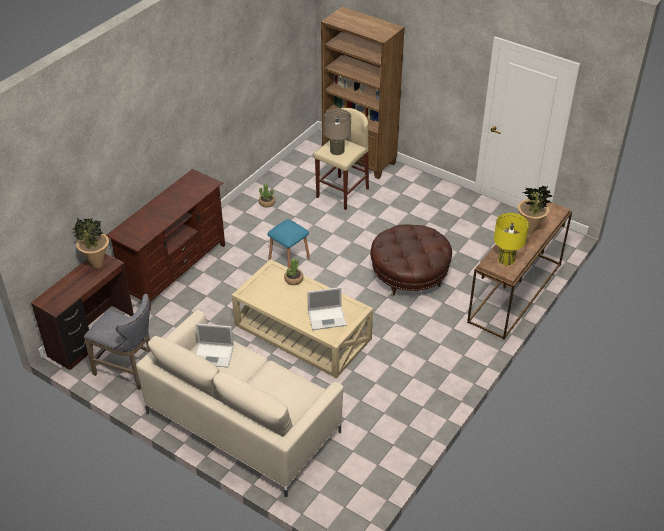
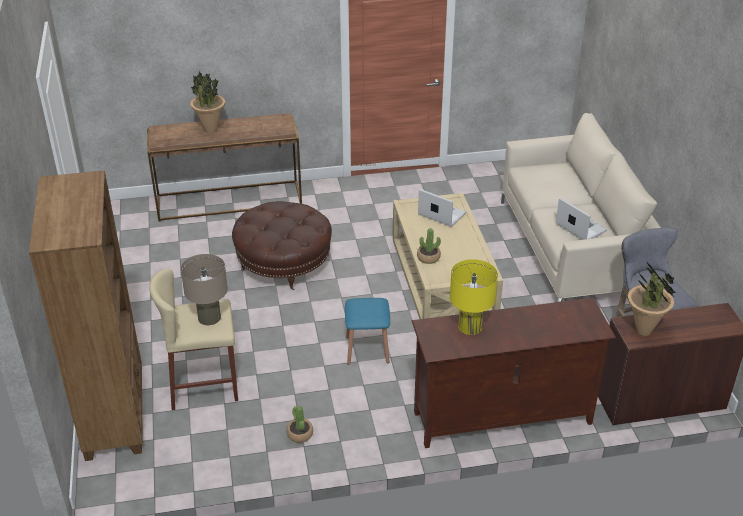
camera: 135 degrees left, 5 degrees down
yellow table lamp [494,213,529,265] -> yellow table lamp moved to [450,259,498,335]

